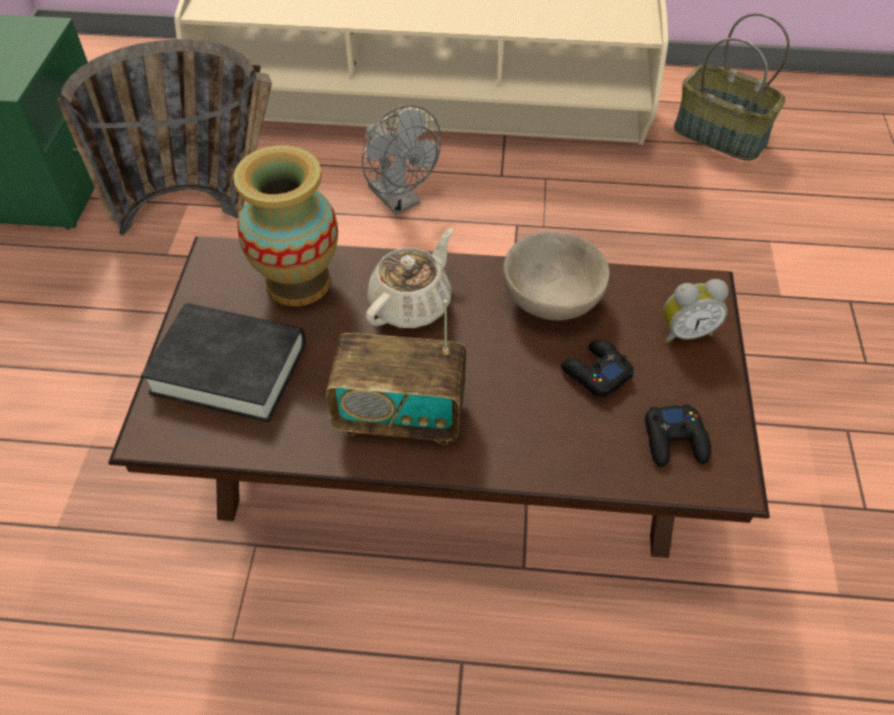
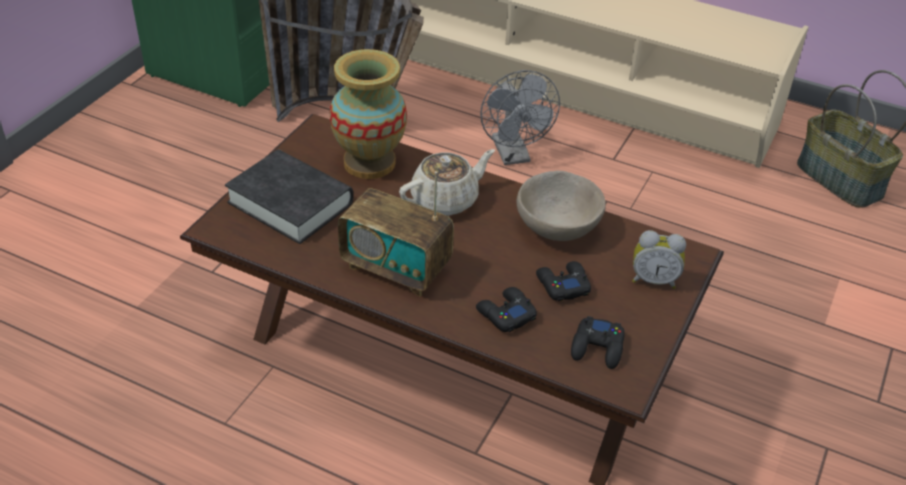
camera: 20 degrees right, 10 degrees down
none -> black game controller [476,287,537,333]

